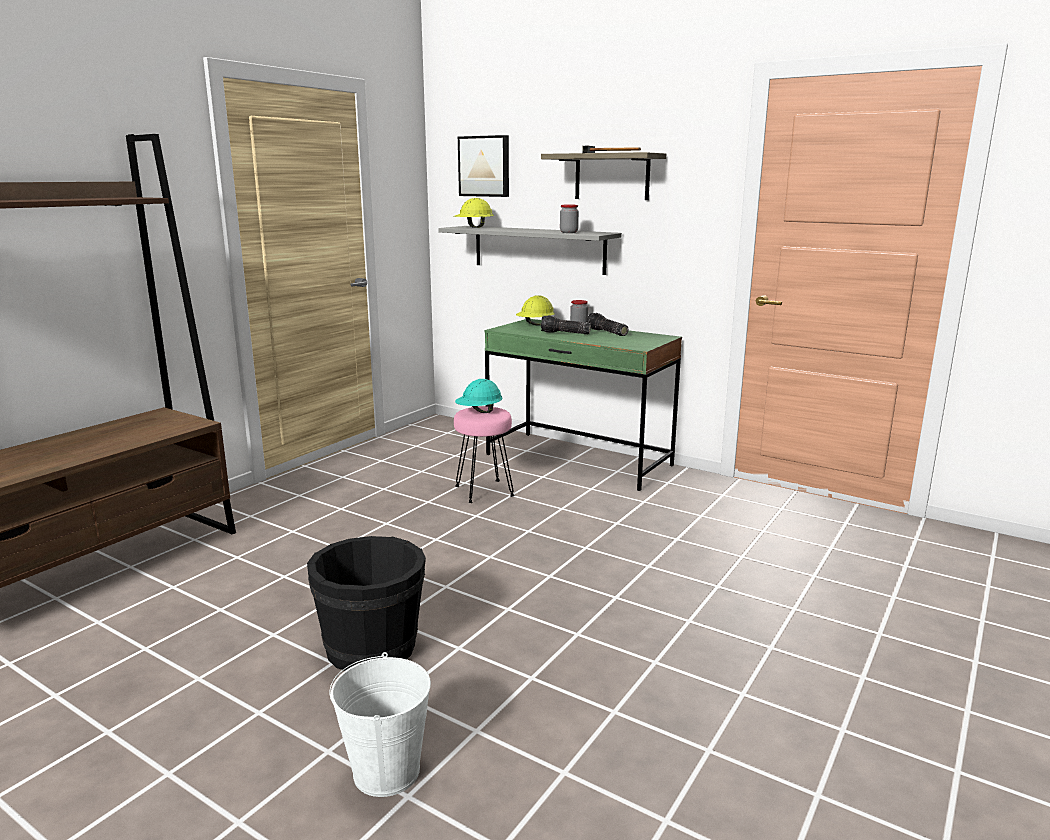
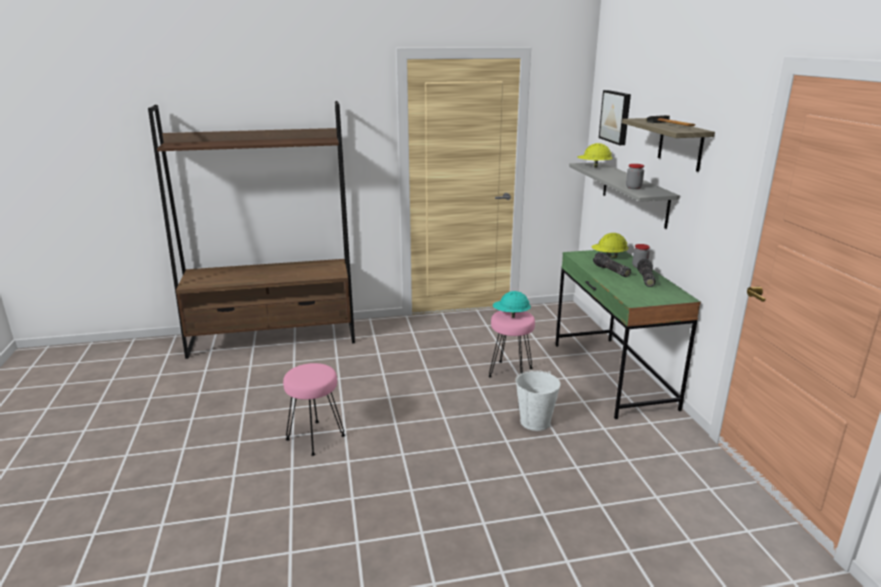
camera: 45 degrees right, 5 degrees up
black bucket [307,536,426,671] -> pink stool [283,363,345,456]
white bucket [329,652,431,797] -> white bucket moved to [515,370,561,431]

